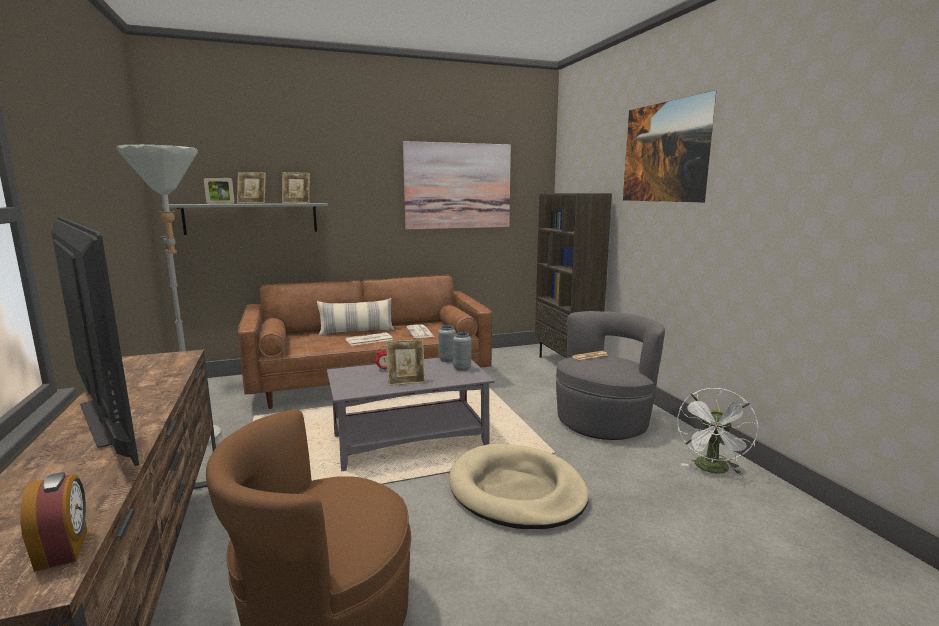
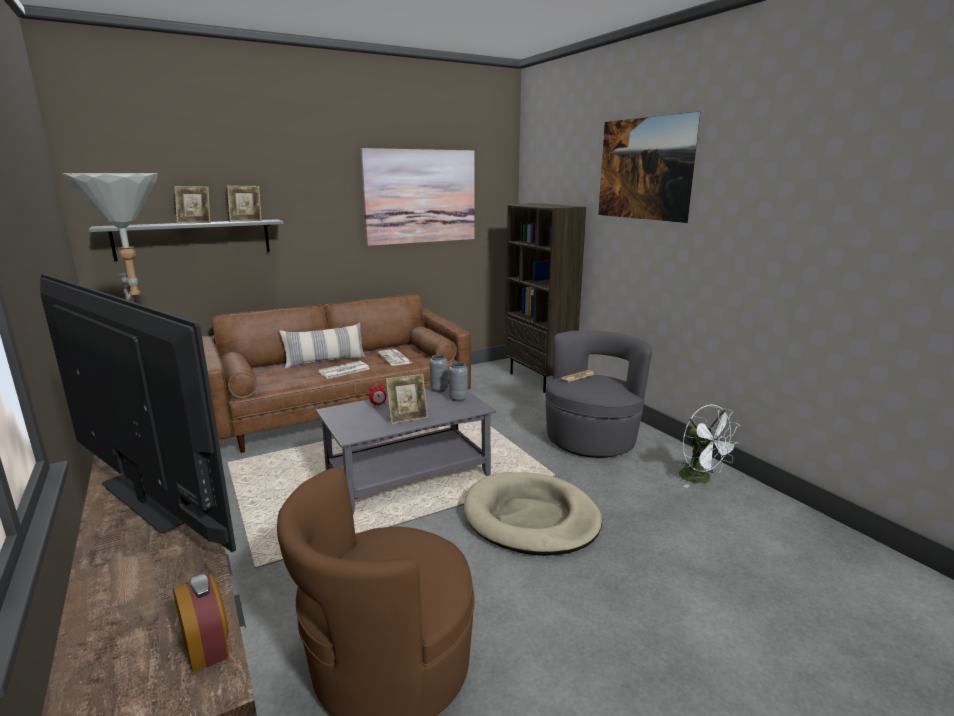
camera: 10 degrees left, 5 degrees up
picture frame [204,178,235,204] -> none
white fan [677,388,758,474] -> white fan turned 45 degrees counterclockwise [679,405,740,488]

